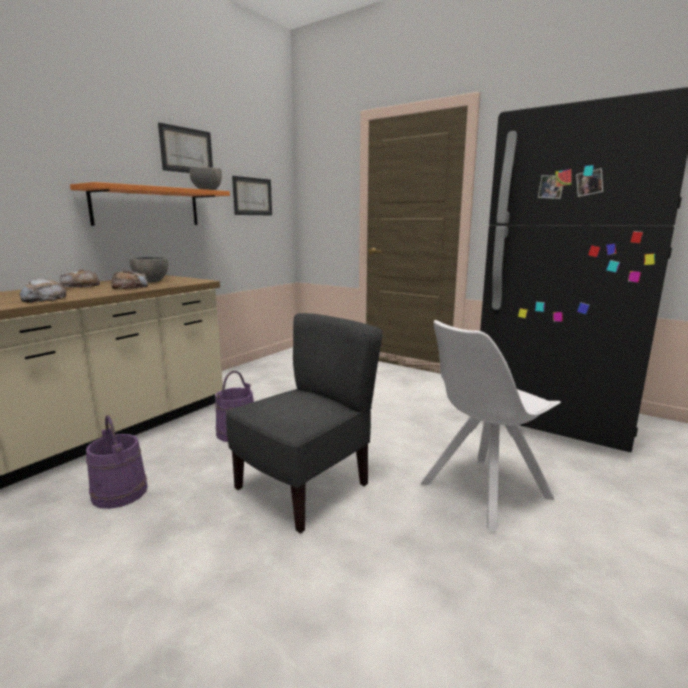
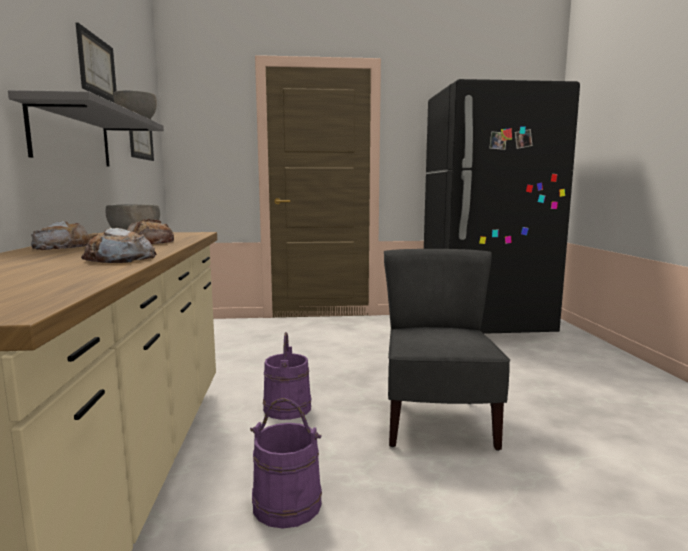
camera: 40 degrees left, 5 degrees down
orange shelf [70,182,230,226] -> grey shelf [8,90,164,167]
white chair [421,320,561,532] -> none

